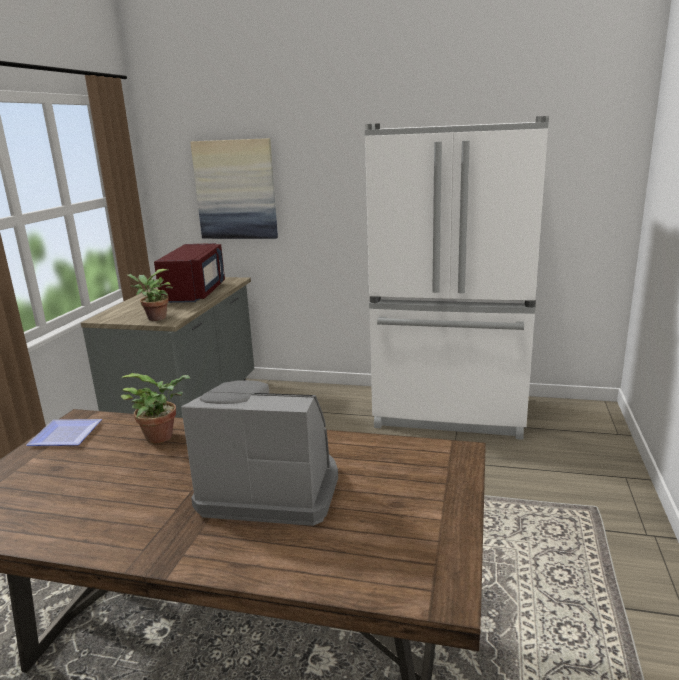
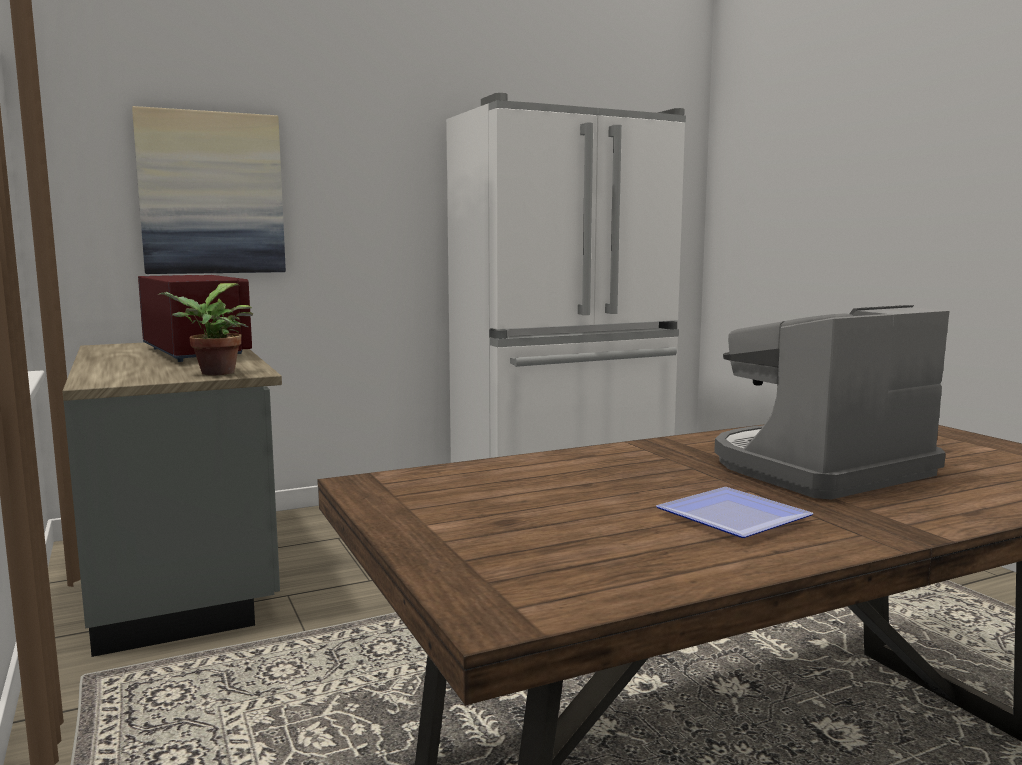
camera: 40 degrees left, 10 degrees down
plate [26,419,102,446] -> plate moved to [656,487,813,538]
potted plant [121,373,191,444] -> none

